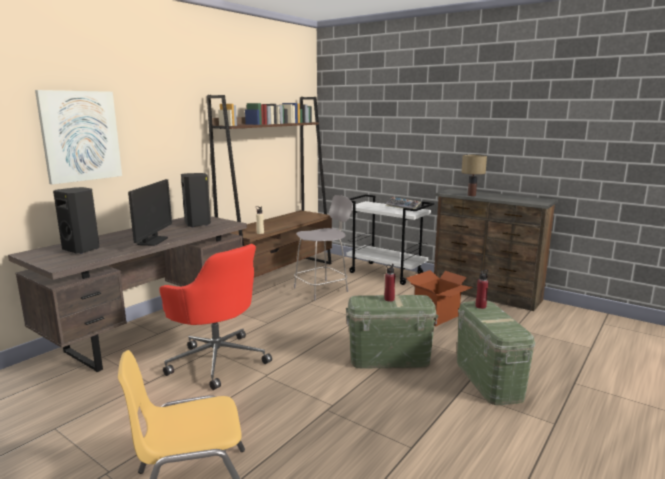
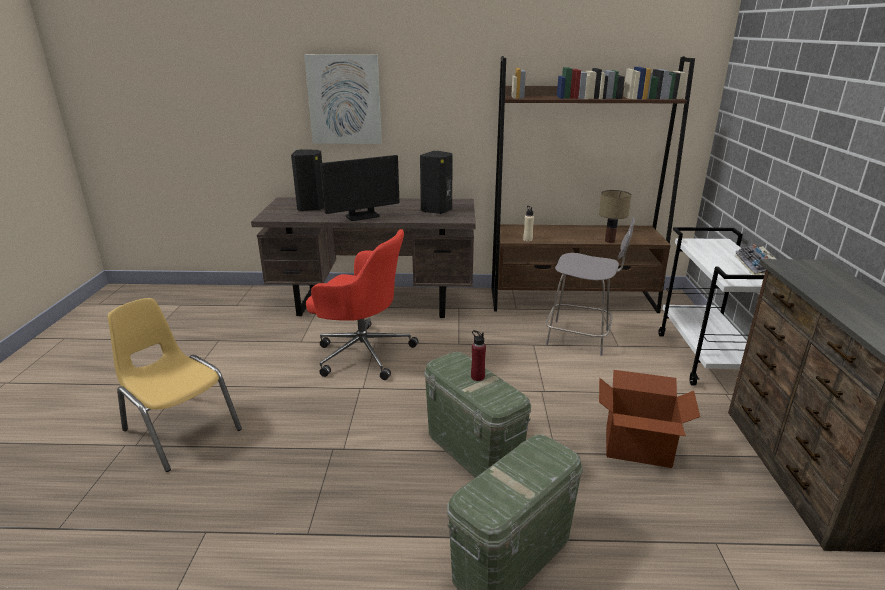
camera: 55 degrees right, 10 degrees up
red office chair [159,244,272,390] -> red office chair turned 75 degrees counterclockwise [306,229,419,380]
table lamp [462,154,487,196] -> table lamp moved to [599,190,631,243]
red bottle [476,269,488,309] -> none

